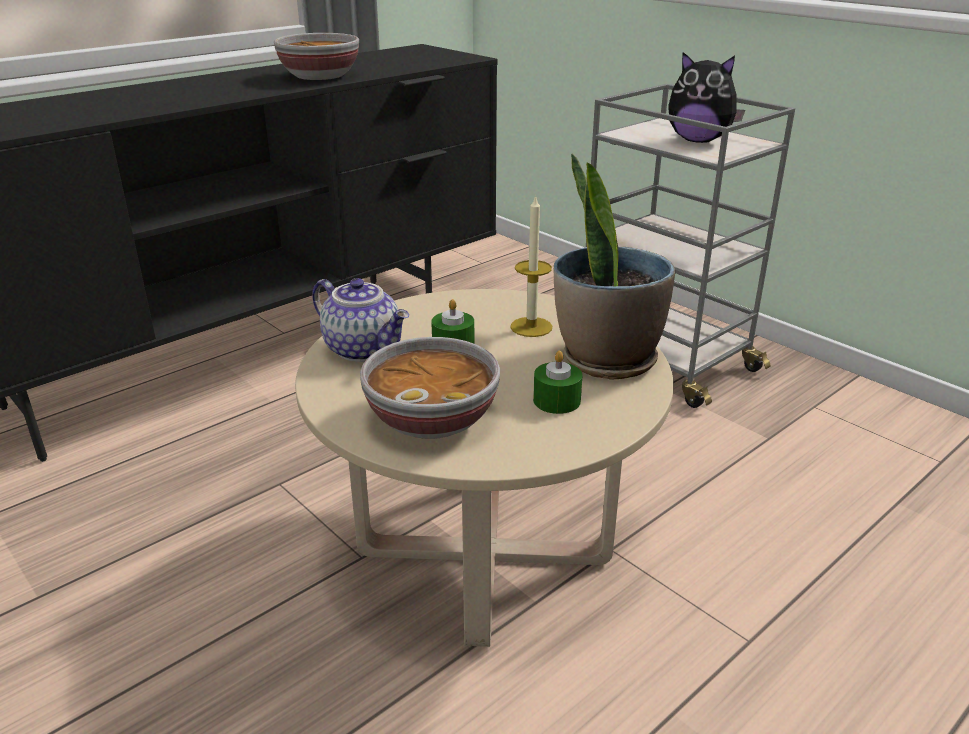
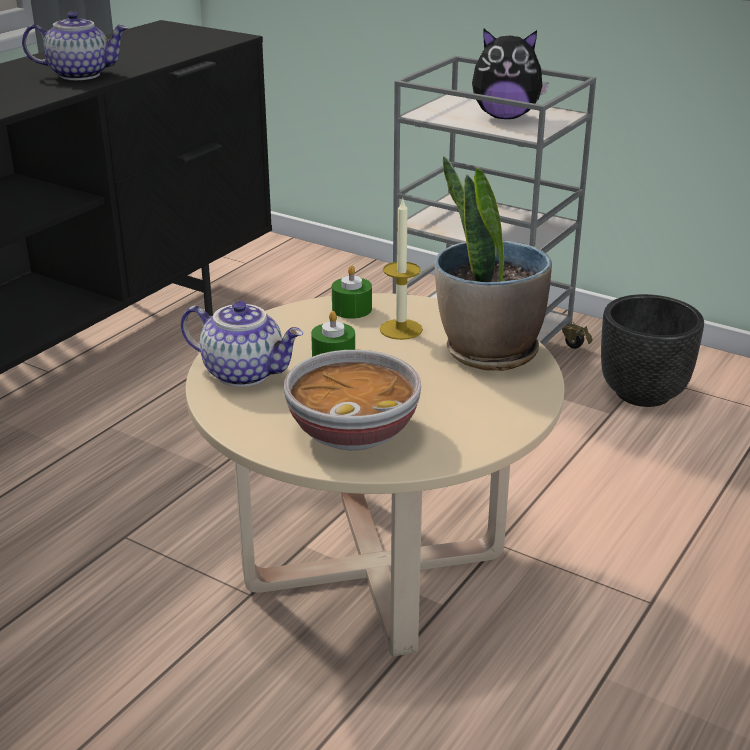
camera: 15 degrees left, 0 degrees up
bowl [274,33,359,80] -> teapot [22,11,128,80]
green candle [533,351,583,414] -> green candle moved to [332,265,372,319]
none -> black planter [601,294,704,407]

